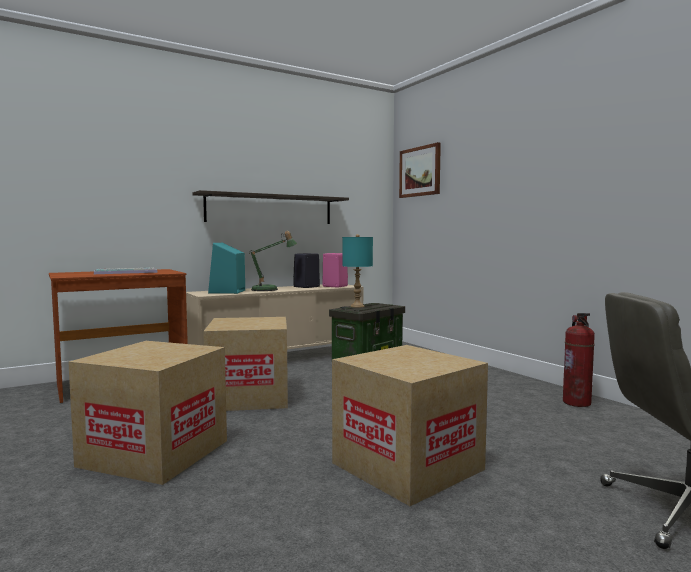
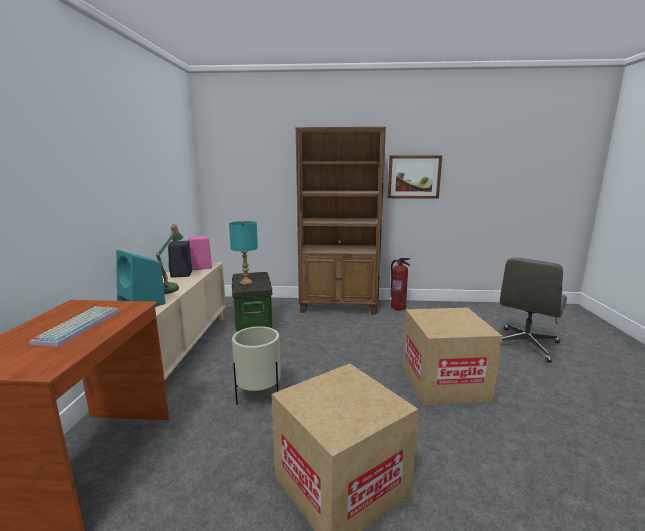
camera: 55 degrees left, 10 degrees up
shelf [192,190,349,224] -> none
cardboard box [203,317,288,411] -> beige planter [232,326,281,405]
picture [399,142,441,198] -> picture moved to [388,155,442,199]
none -> brown bookcase [296,127,386,315]

